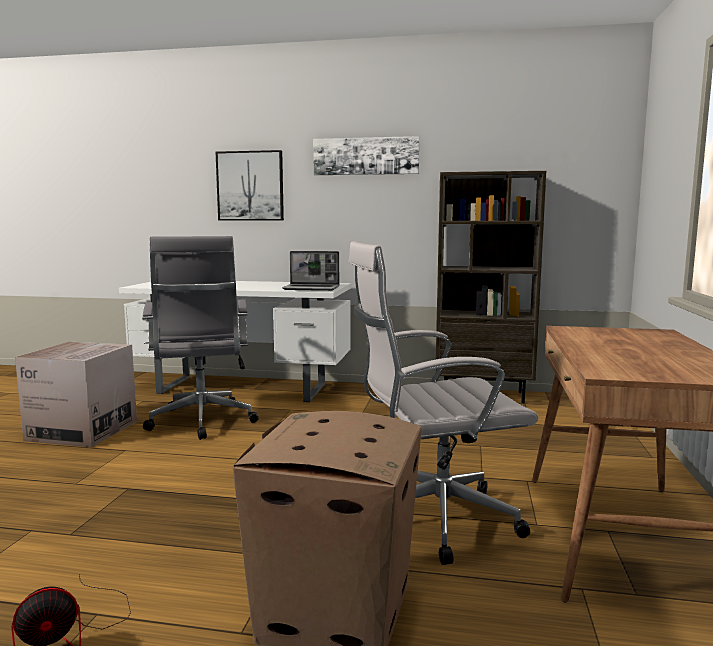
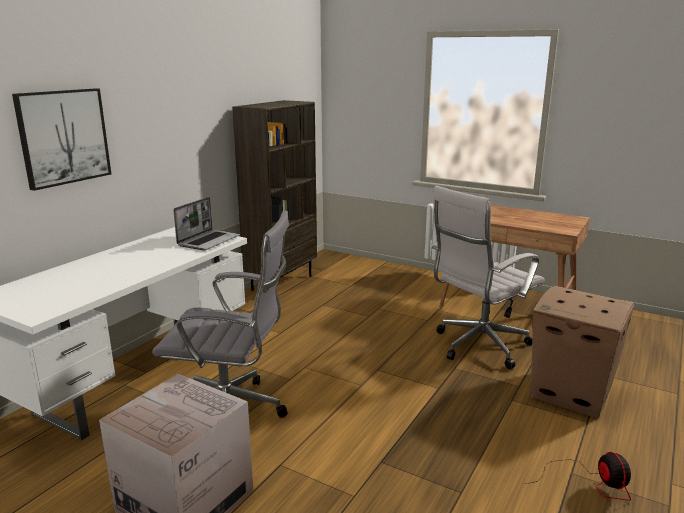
camera: 70 degrees left, 10 degrees up
picture [313,136,419,175] -> none
white office chair [349,241,539,565] -> white office chair turned 45 degrees clockwise [431,186,544,369]

